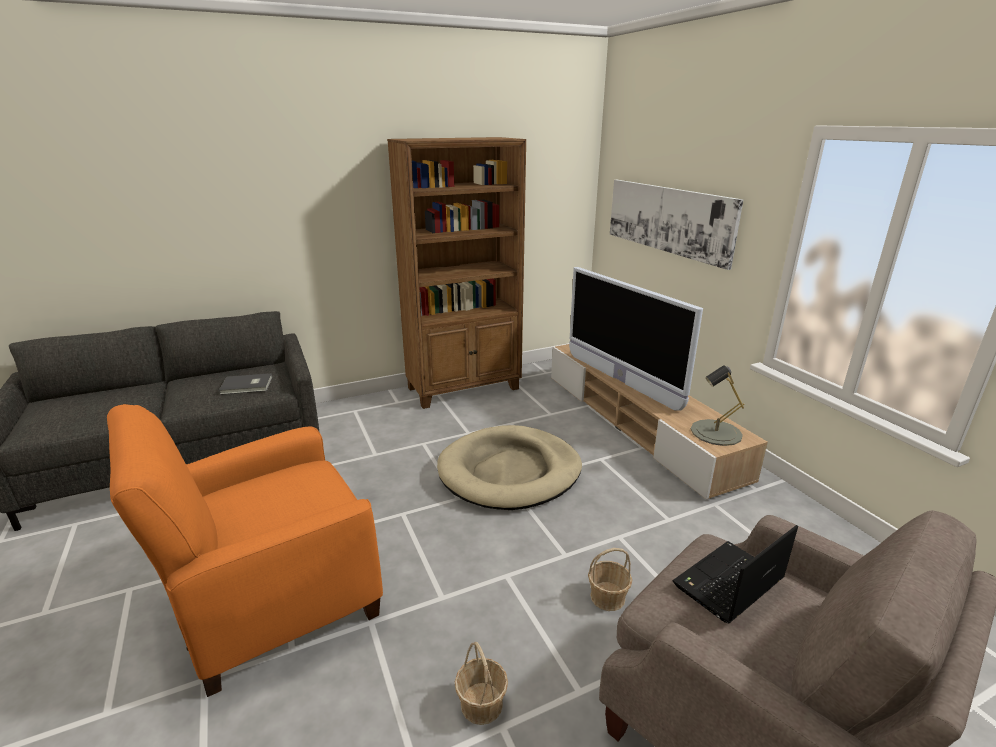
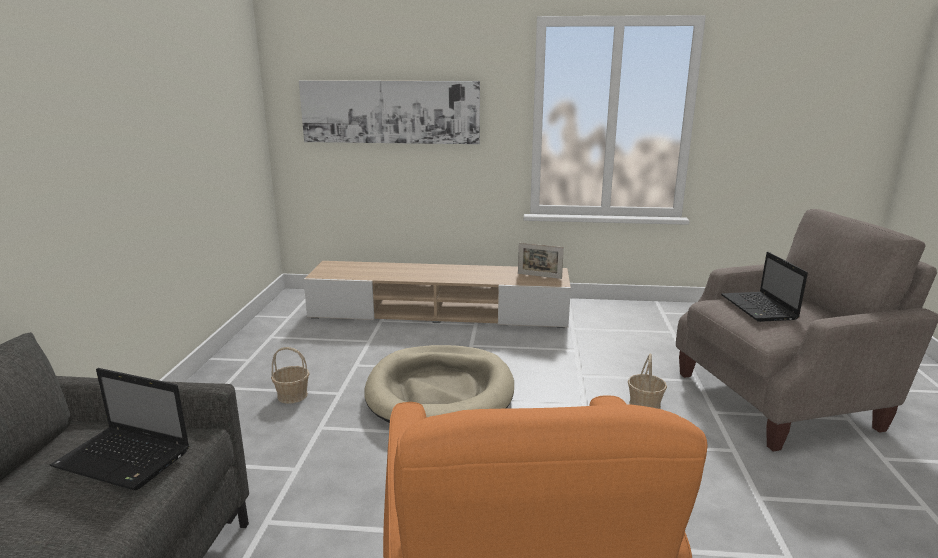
camera: 60 degrees left, 5 degrees down
grey book [219,373,272,395] -> laptop [50,368,190,490]
brown bookcase [387,137,526,409] -> none
basket [455,642,508,725] -> basket moved to [271,347,310,404]
television [569,267,703,410] -> none
grey table lamp [691,365,744,446] -> picture frame [518,243,564,279]

